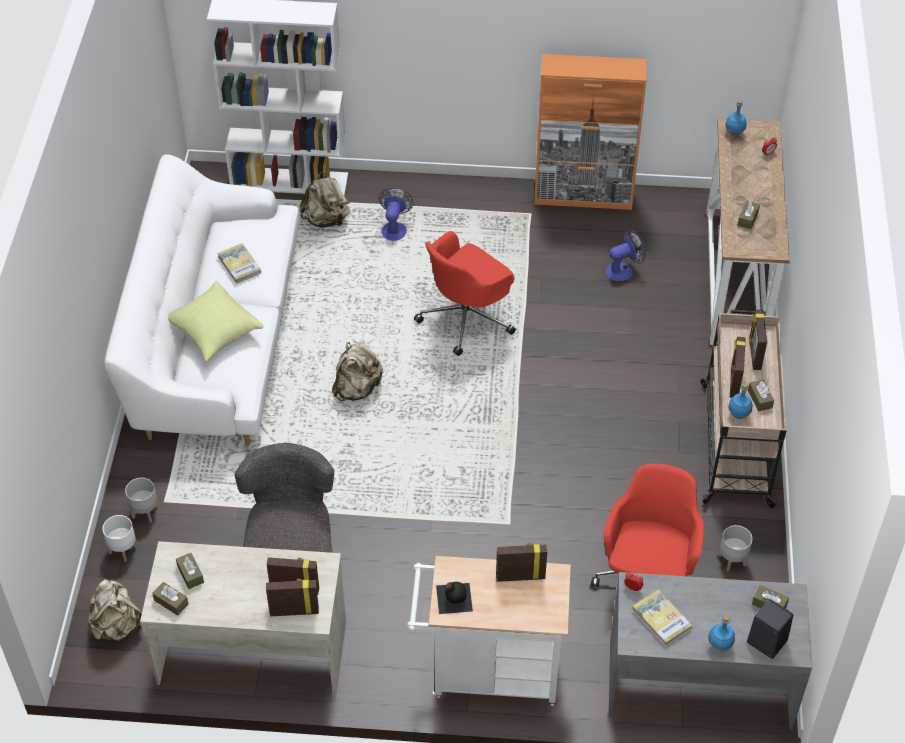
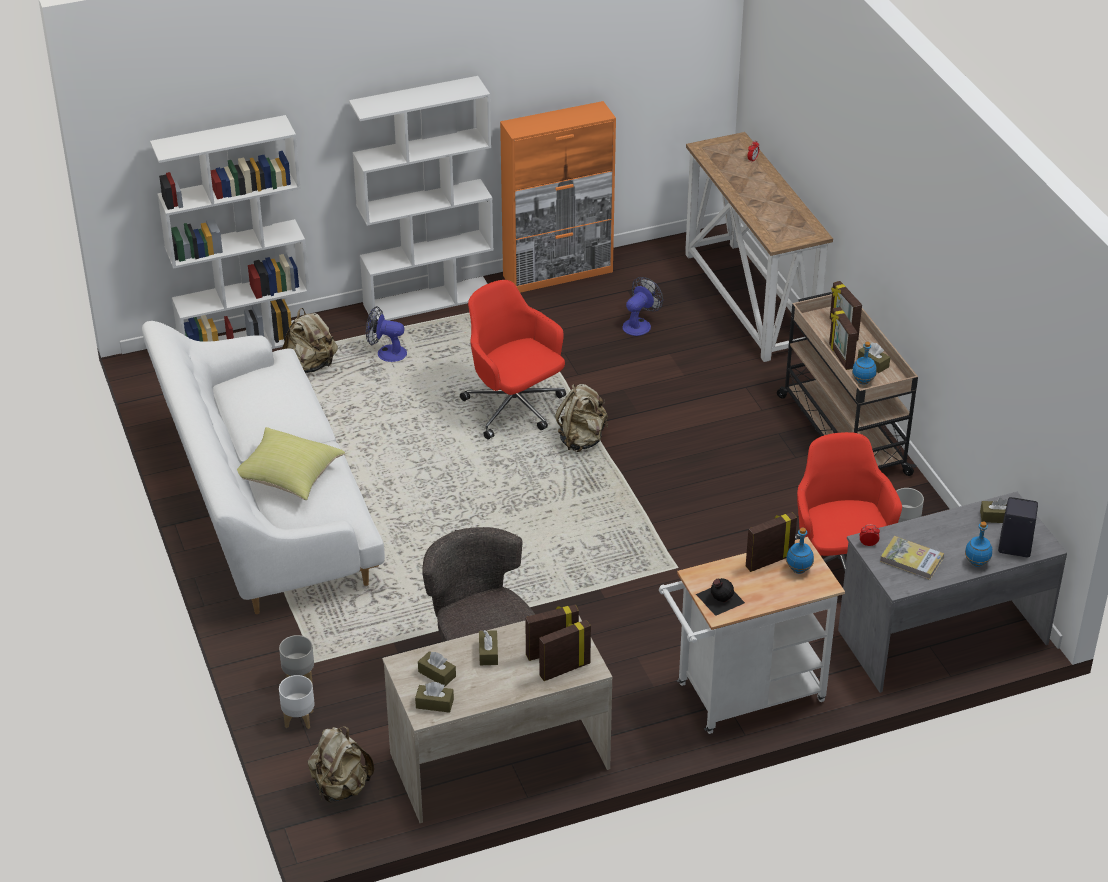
camera: 25 degrees left, 10 degrees down
book [217,243,261,284] -> none
beige backpack [332,342,383,401] -> beige backpack moved to [556,384,608,452]
fan [379,187,414,241] -> fan turned 60 degrees counterclockwise [366,306,407,362]
red office chair [414,231,516,356] -> red office chair turned 120 degrees clockwise [460,280,566,440]
blue bottle [725,100,747,136] -> blue bottle moved to [786,528,814,574]
brown tissue box [737,200,760,229] -> brown tissue box moved to [479,630,498,665]
none -> white bookcase [349,76,494,321]

